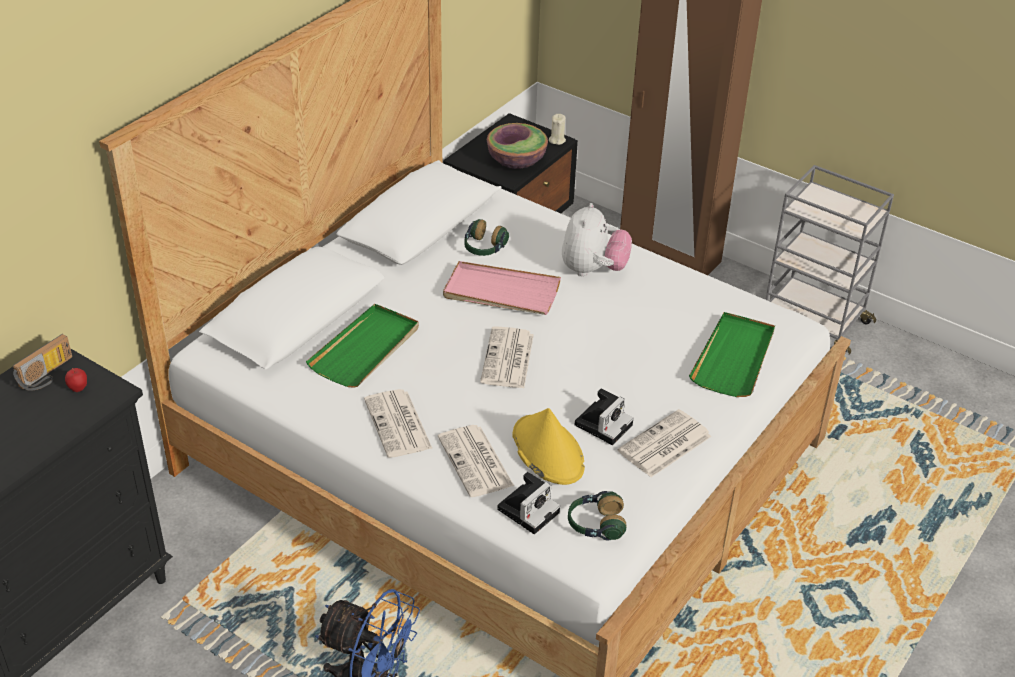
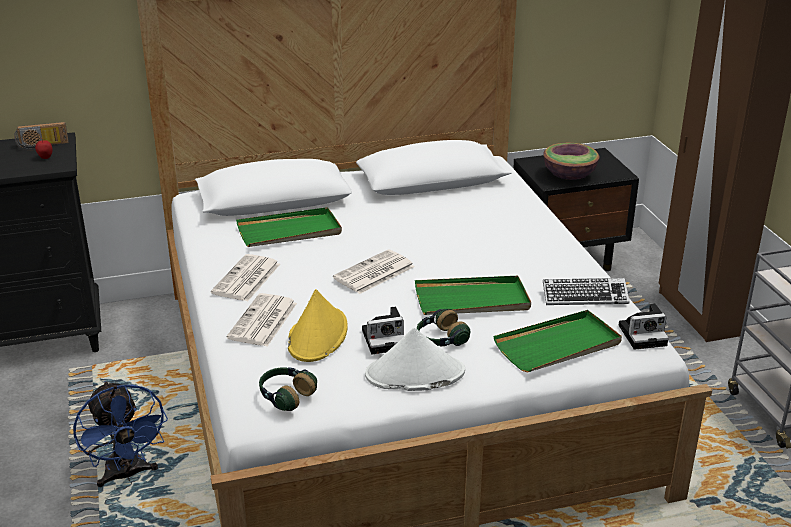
camera: 40 degrees right, 10 degrees down
pink tray [443,261,561,315] -> none
headphones [464,219,509,256] -> headphones moved to [417,309,470,347]
camera [497,472,560,534] -> camera moved to [619,303,669,350]
beige candle [549,114,566,145] -> none
plush toy [562,203,632,276] -> none
newspaper [618,409,711,477] -> white hat [365,328,465,391]
none -> green tray [415,276,531,315]
none -> keyboard [543,278,630,305]

